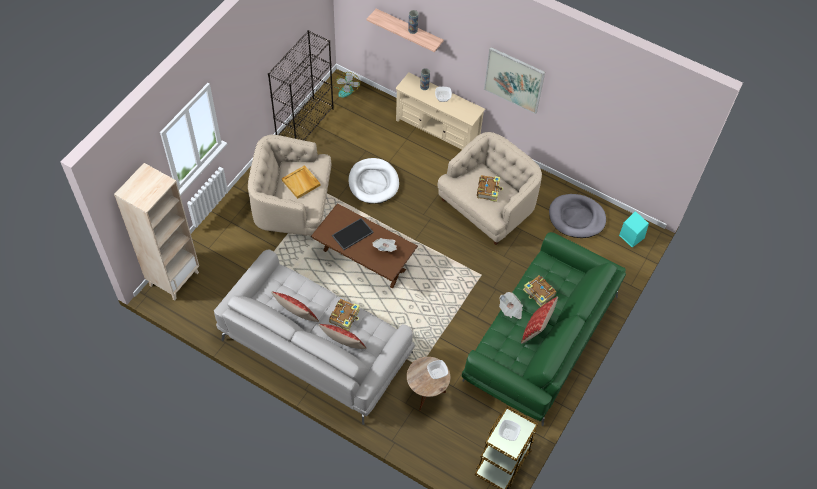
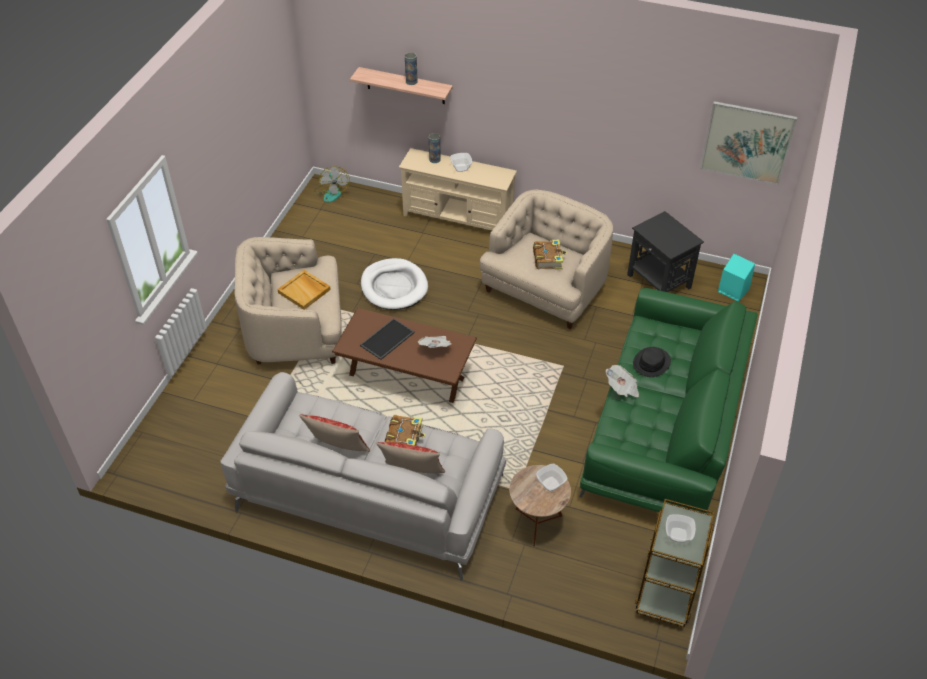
camera: 10 degrees left, 10 degrees down
beige bookcase [114,163,199,301] -> none
black bookcase [268,30,334,140] -> none
picture [484,47,545,114] -> picture moved to [700,101,797,185]
pillow [521,296,558,344] -> none
book [523,275,556,307] -> black hat [633,347,671,377]
grey dog bed [549,194,606,238] -> black side table [627,211,704,292]

